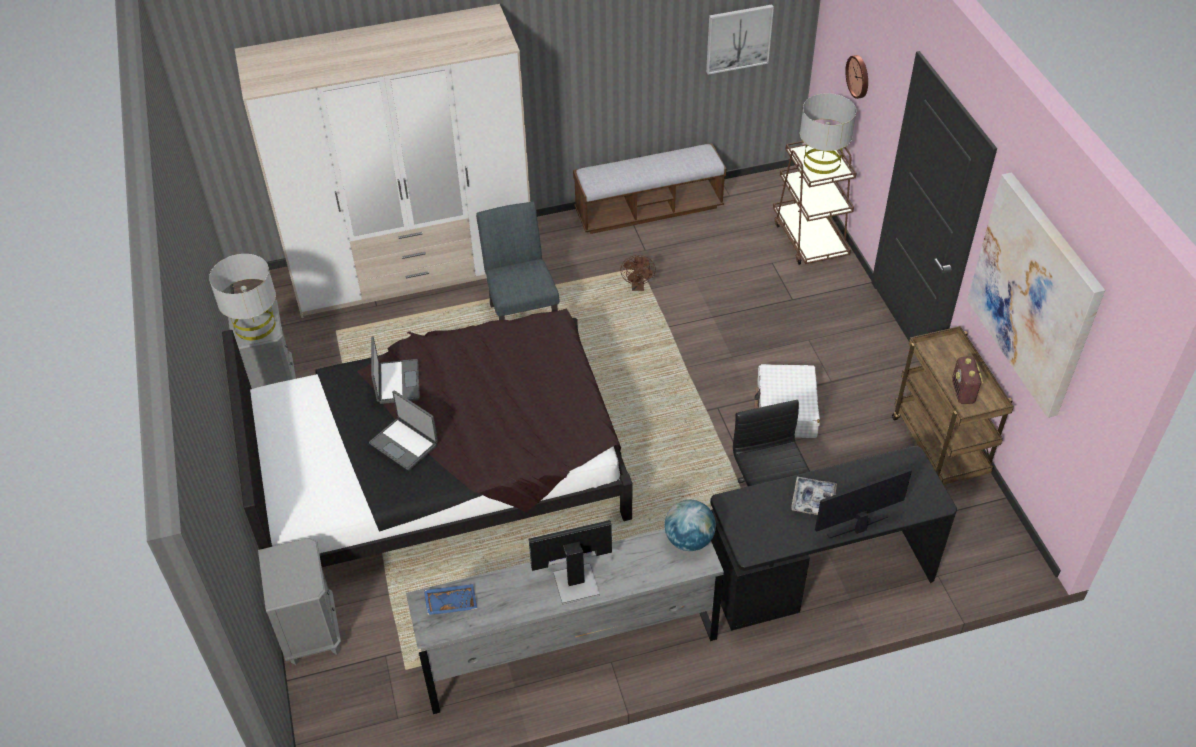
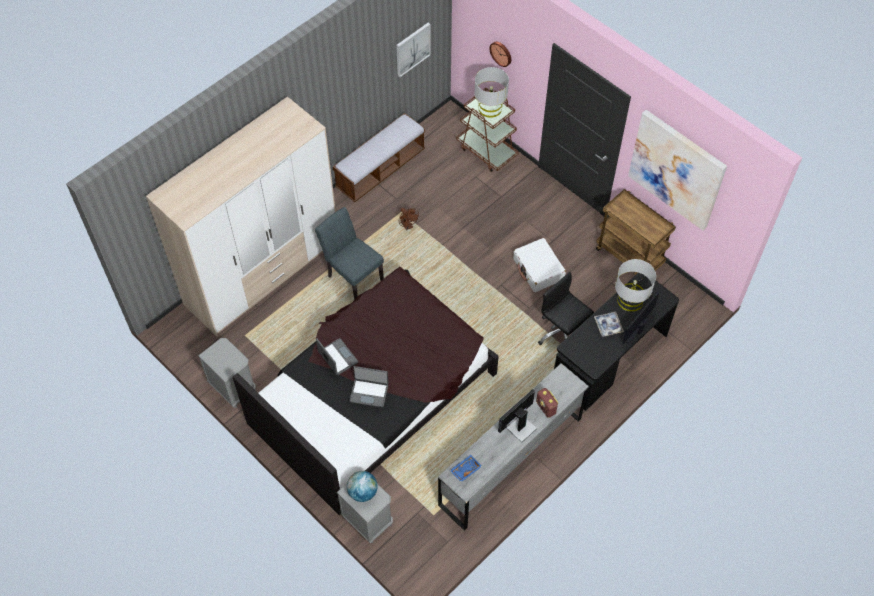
camera: 30 degrees left, 10 degrees up
grey table lamp [209,254,276,340] -> grey table lamp moved to [615,259,656,312]
globe [664,500,716,551] -> globe moved to [347,471,378,502]
radio [952,357,983,404] -> radio moved to [536,388,559,418]

